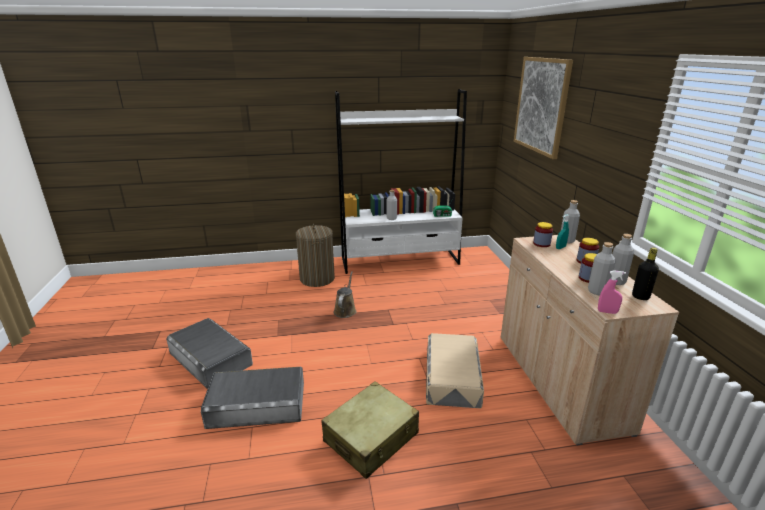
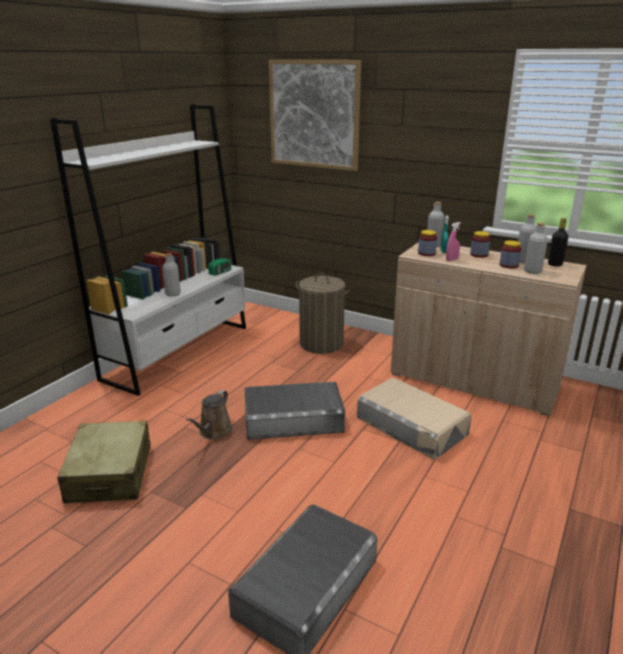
camera: 50 degrees left, 0 degrees up
grey storage box [166,318,253,389] -> grey storage box moved to [245,381,345,440]
laundry basket [296,223,335,287] -> laundry basket moved to [296,273,350,354]
beige suitcase [321,381,419,479] -> beige suitcase moved to [57,420,151,503]
brown watering can [333,271,356,318] -> brown watering can turned 120 degrees counterclockwise [186,390,233,440]
pink spray bottle [598,270,626,314] -> pink spray bottle moved to [446,222,461,261]

